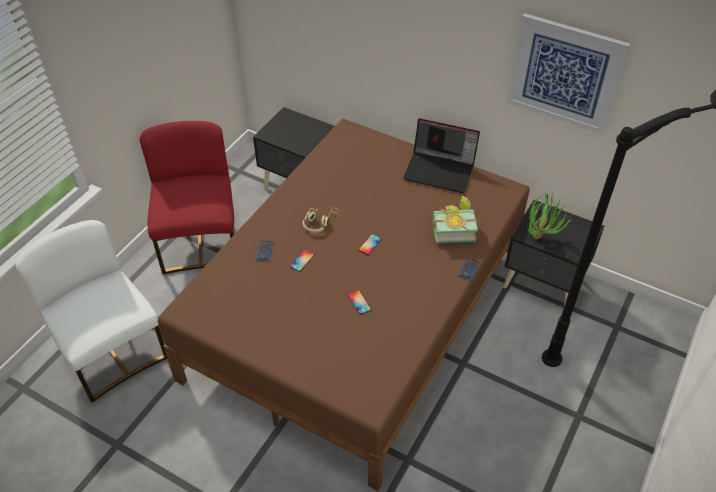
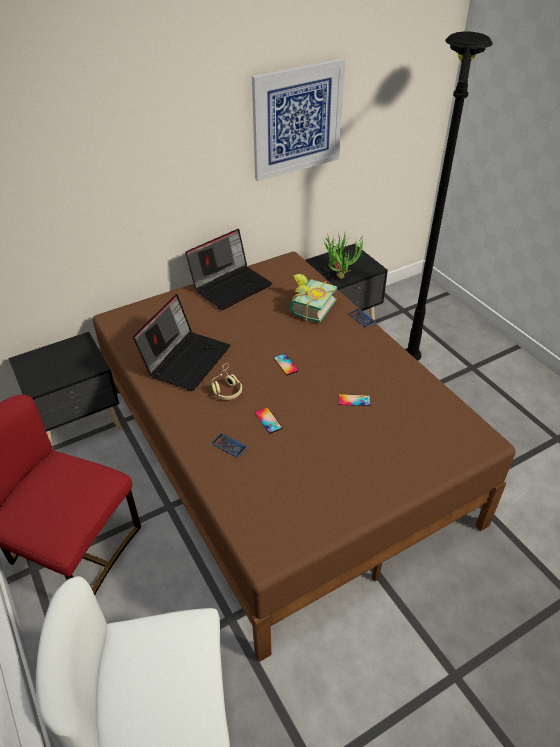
camera: 60 degrees left, 5 degrees down
none -> laptop [133,294,231,391]

